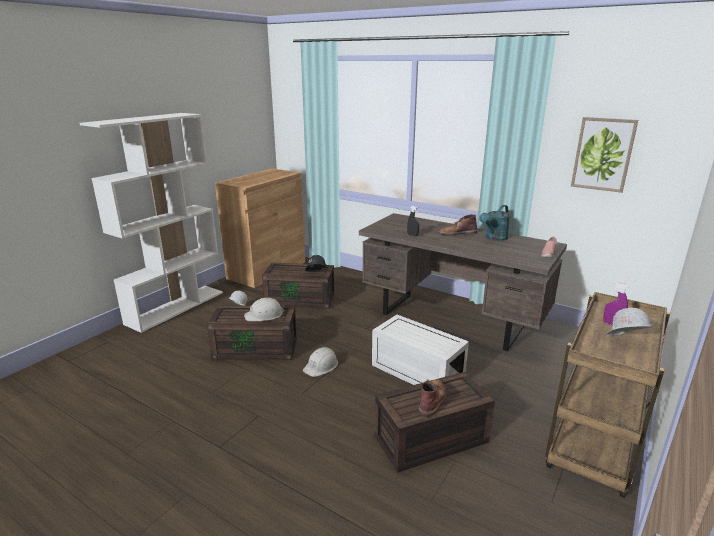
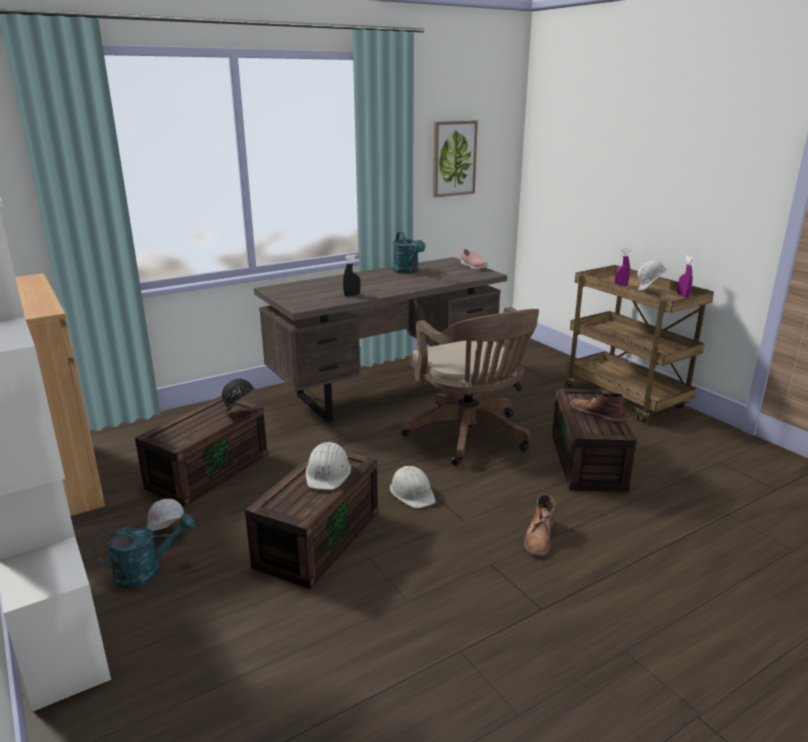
camera: 65 degrees left, 0 degrees up
white storage box [372,315,469,385] -> brown office chair [401,307,539,466]
brown boot [439,214,477,235] -> brown boot moved to [524,494,555,557]
none -> turquoise watering can [94,513,195,589]
none -> purple spray bottle [677,255,694,298]

